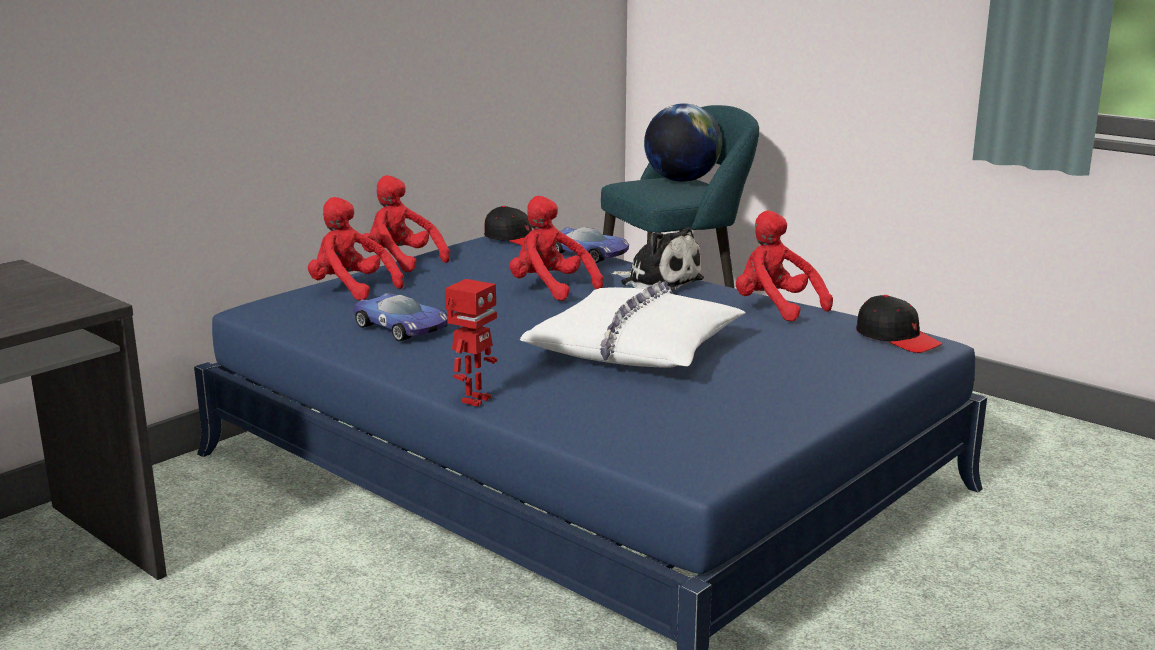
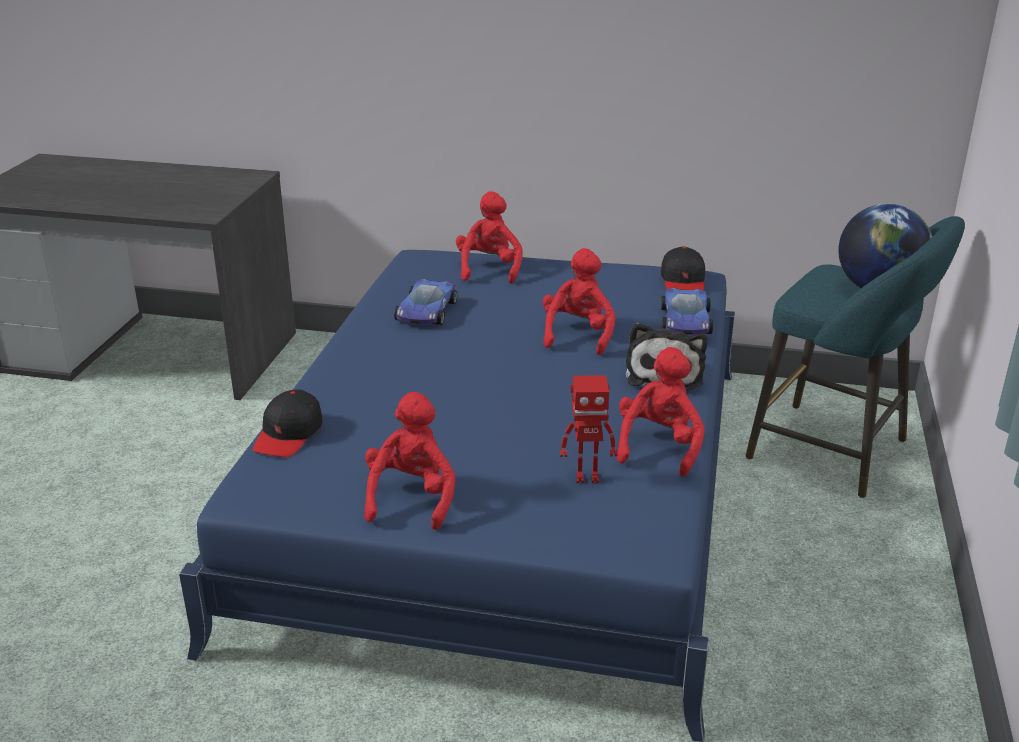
camera: 60 degrees right, 10 degrees up
red plush toy [362,175,450,272] -> red plush toy moved to [364,392,456,530]
toy robot [445,279,497,407] -> toy robot moved to [560,375,617,483]
white pillow [520,281,746,368] -> none
black cap [856,295,943,353] -> black cap moved to [253,389,323,457]

